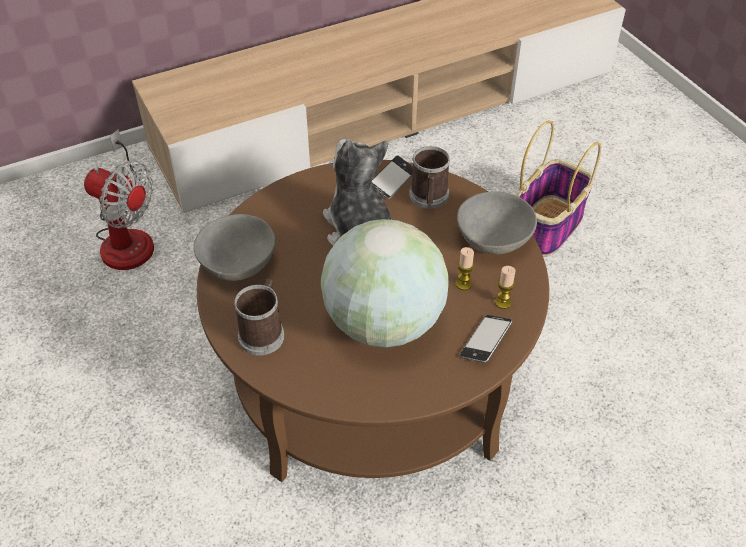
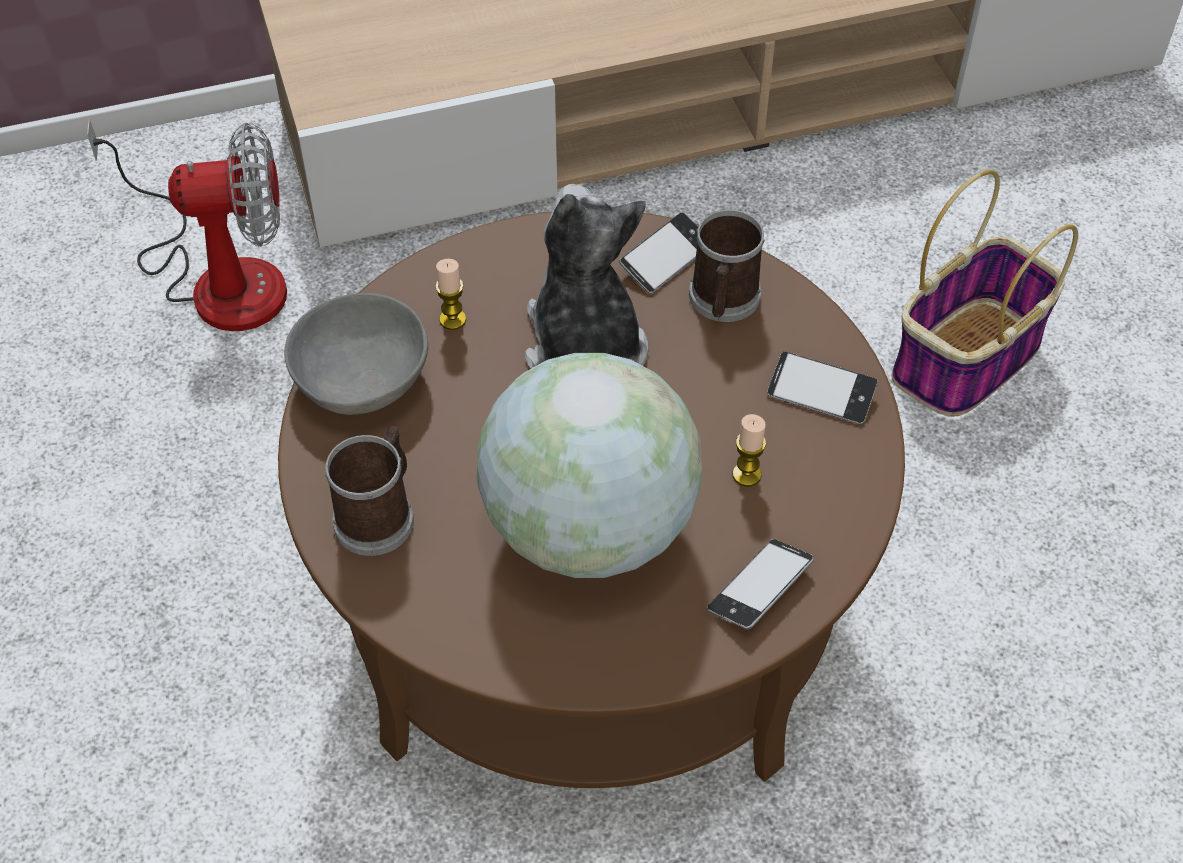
camera: 10 degrees right, 5 degrees up
fan [84,129,154,270] -> fan turned 45 degrees counterclockwise [87,118,287,331]
grey bowl [457,192,537,255] -> phone [767,351,878,424]
candle [495,266,515,309] -> candle moved to [435,259,466,330]

